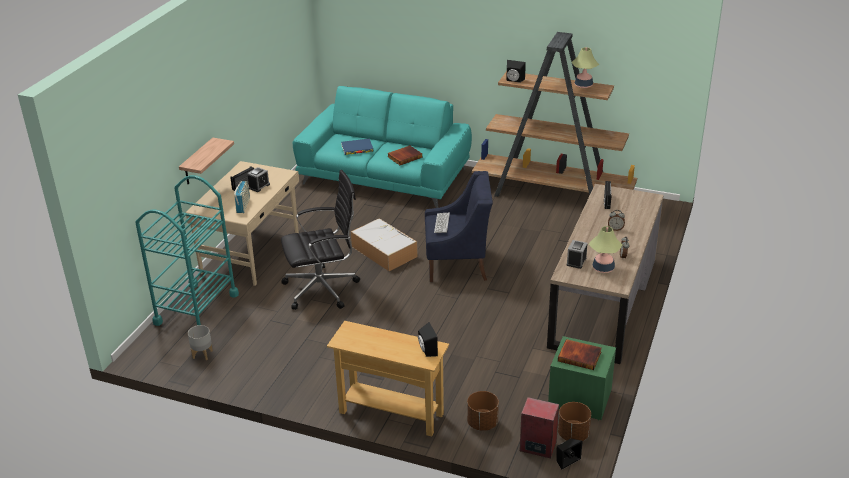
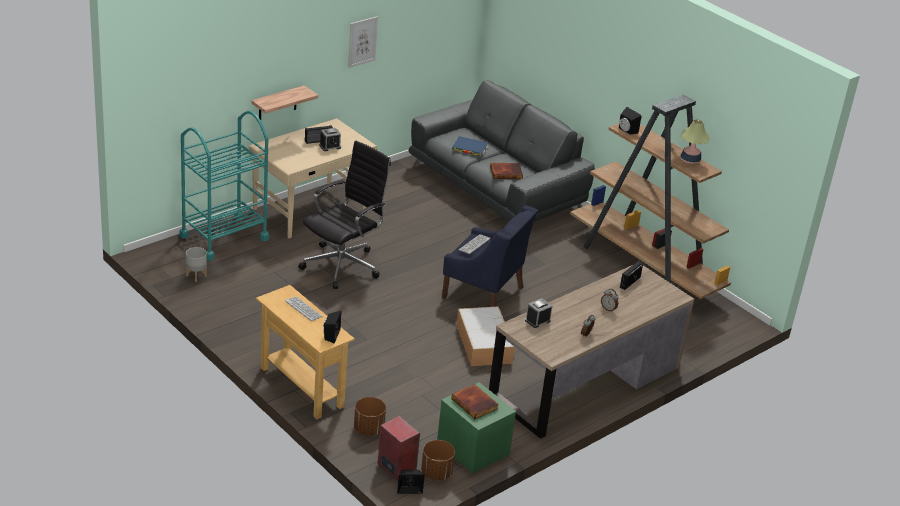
camera: 25 degrees right, 0 degrees up
radio [234,181,250,213] -> none
black office chair [281,170,360,310] -> black office chair turned 60 degrees counterclockwise [298,141,391,289]
turquoise sofa [293,86,472,208] -> grey sofa [408,80,595,222]
storage box [351,218,418,271] -> storage box moved to [456,306,515,366]
table lamp [589,226,622,273] -> none
none -> keyboard [285,296,323,321]
none -> picture [348,16,378,68]

